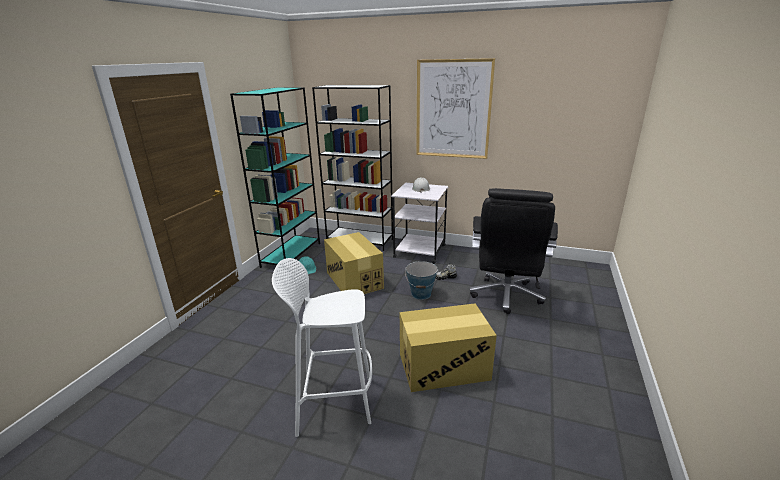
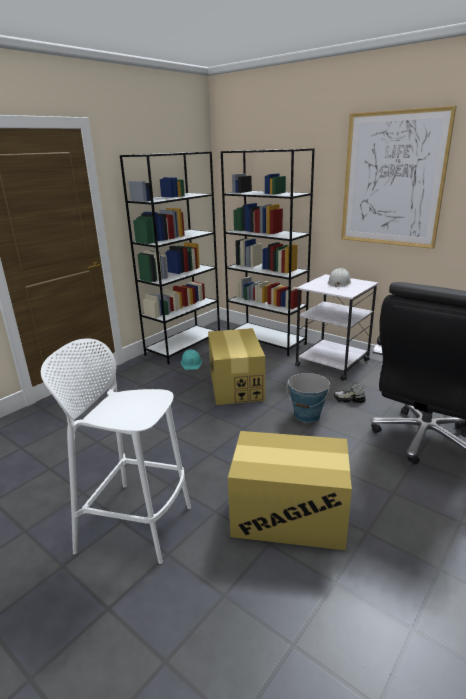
camera: 20 degrees right, 0 degrees up
turquoise bookcase [230,87,320,268] -> white bookcase [120,152,220,364]

